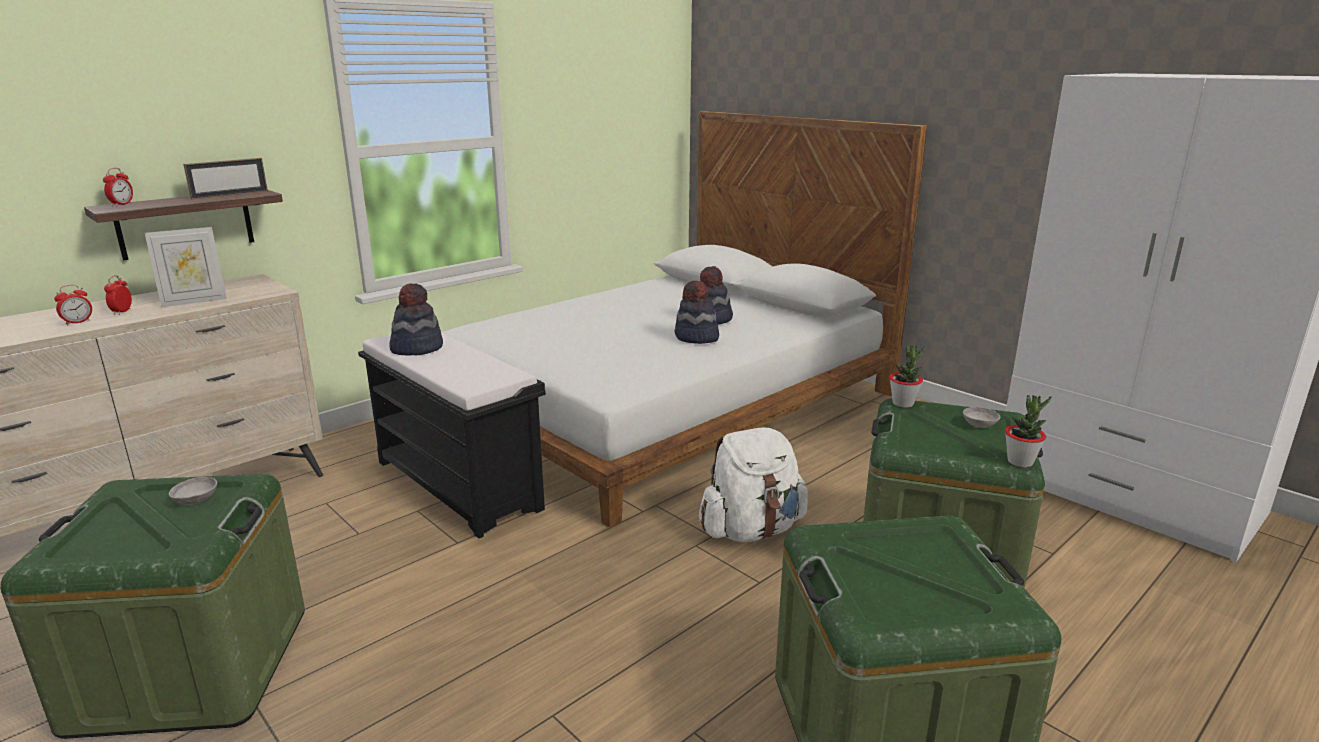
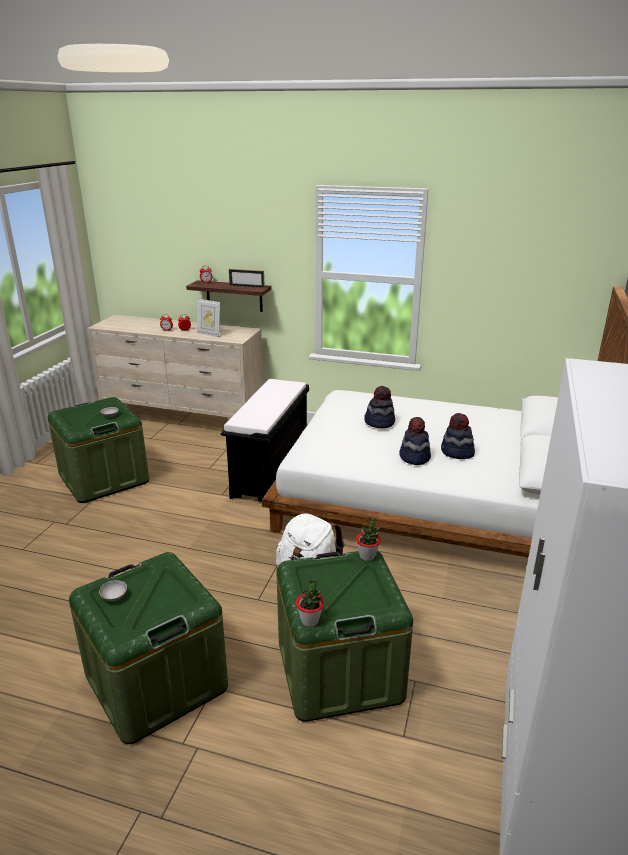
camera: 60 degrees right, 5 degrees up
hat [389,283,443,355] -> hat moved to [364,386,395,428]
grey bowl [963,407,1000,428] -> grey bowl moved to [99,580,127,601]

